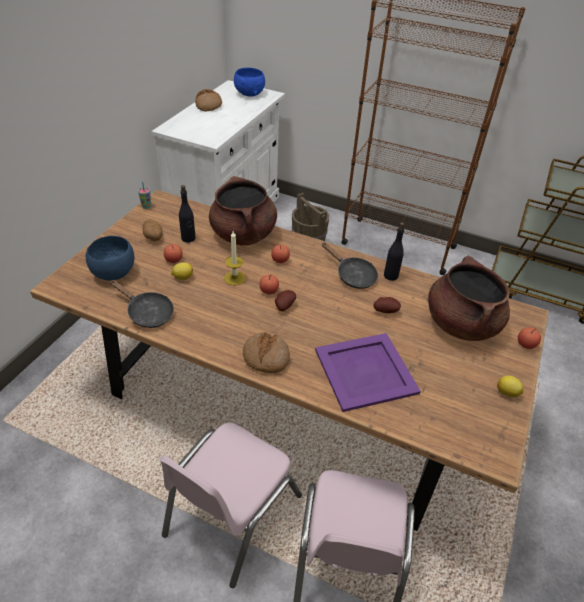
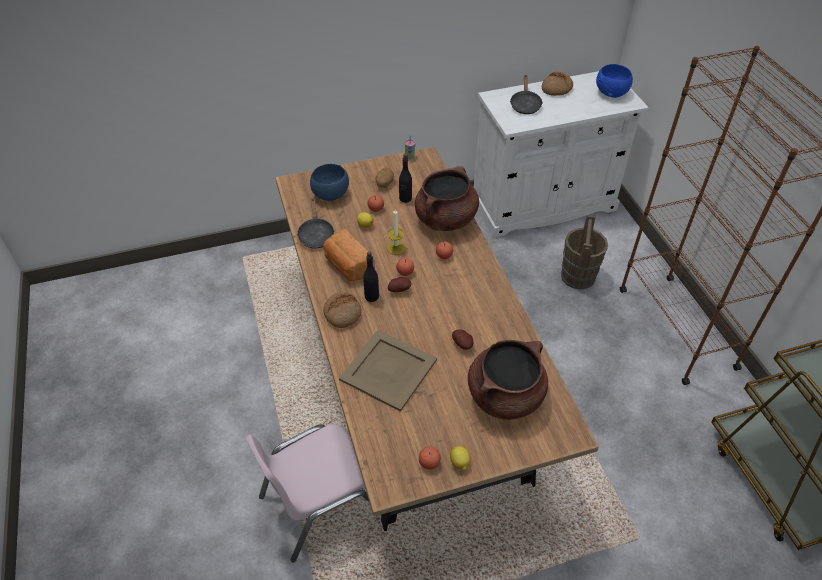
camera: 50 degrees right, 5 degrees up
pink chair [159,423,302,588] -> none
purple tray [315,333,421,412] -> beige tray [339,330,437,412]
black frying pan [322,242,378,289] -> black frying pan moved to [510,75,543,114]
black bottle [384,223,405,281] -> black bottle moved to [363,251,379,302]
apple [518,327,541,349] -> apple moved to [419,447,441,470]
none -> bread [323,229,375,282]

